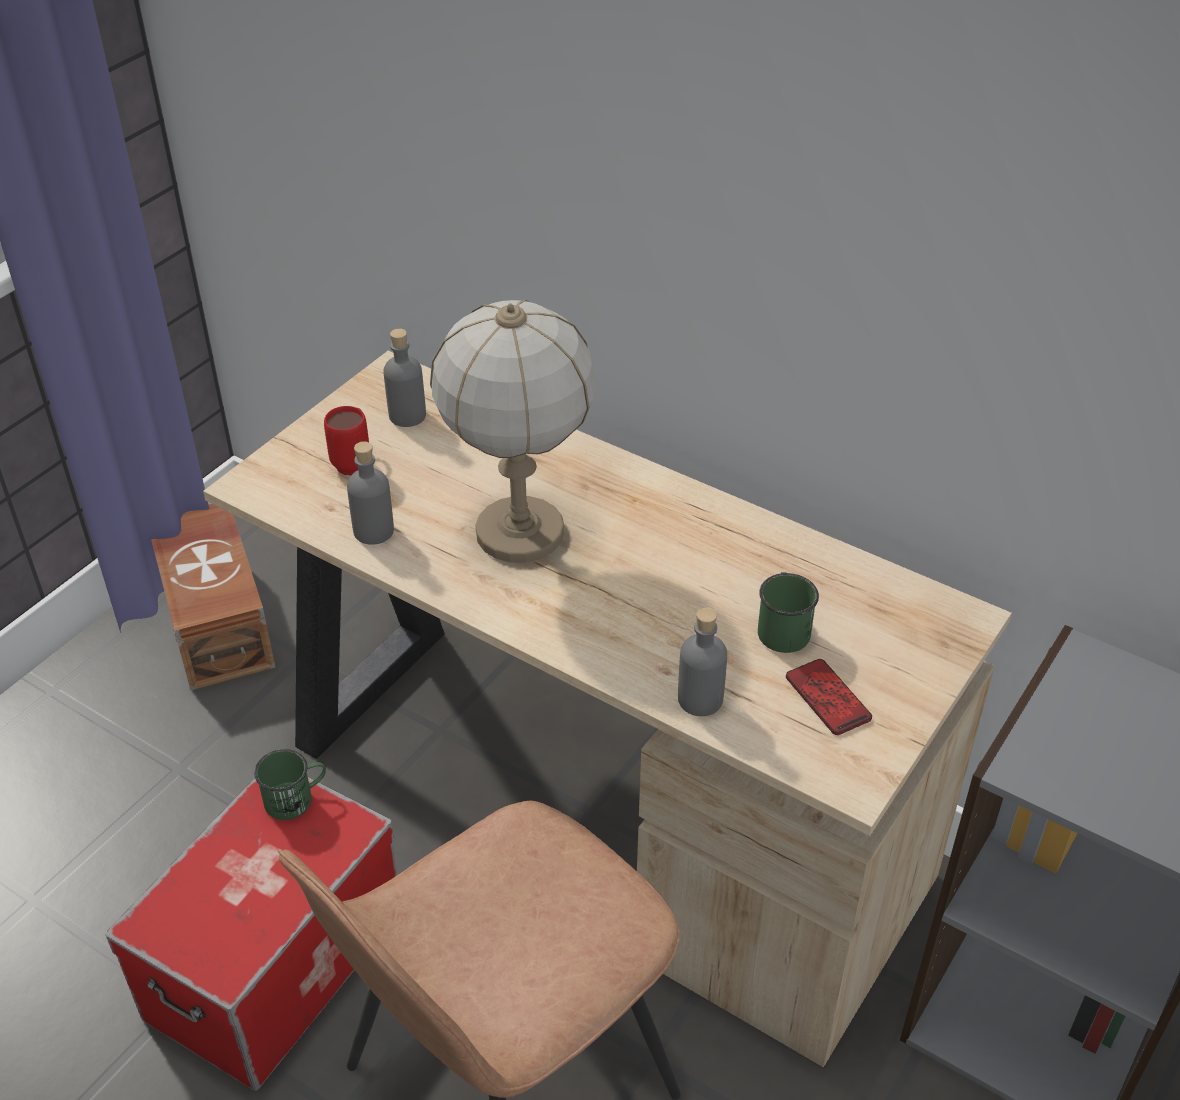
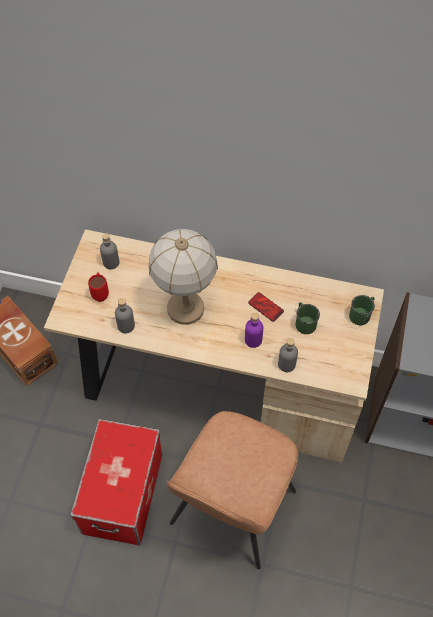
camera: 20 degrees left, 15 degrees up
green mug [254,749,326,820] -> green mug moved to [349,295,375,325]
phone [786,659,872,735] -> phone moved to [248,292,284,322]
none -> purple bottle [245,313,263,348]

